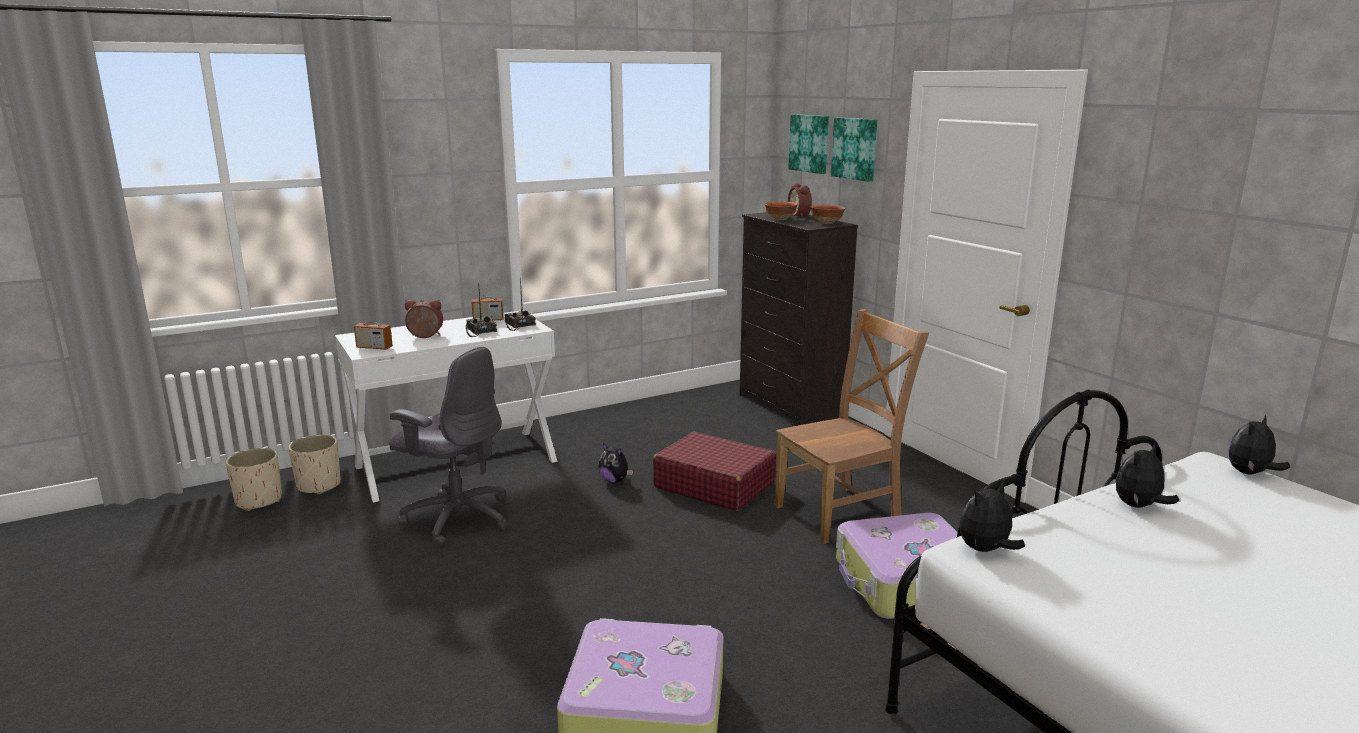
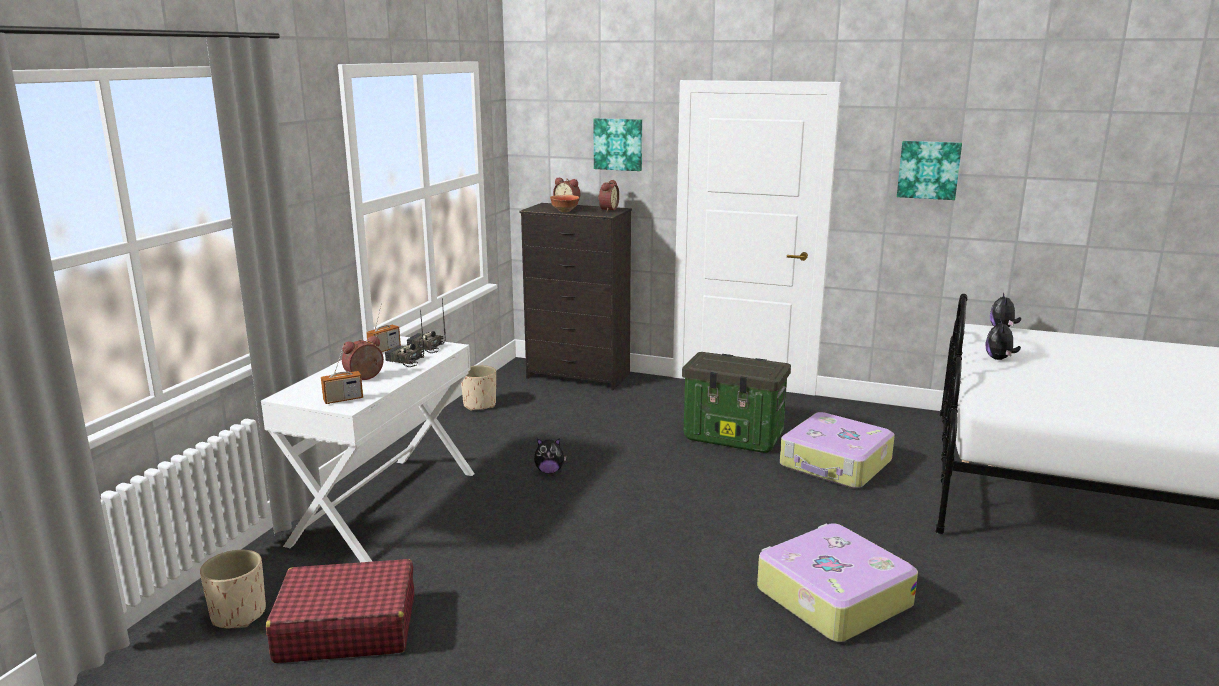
camera: 40 degrees left, 0 degrees up
beige planter [288,435,341,494] -> beige planter moved to [461,365,496,411]
grey office chair [389,347,508,547] -> none
red suitcase [653,432,776,511] -> red suitcase moved to [266,559,414,663]
brown chair [774,309,929,544] -> storage box [682,352,791,453]
picture [789,114,829,174] -> picture moved to [897,141,962,200]
bowl [810,204,845,224] -> alarm clock [598,180,619,212]
plush toy [960,482,1025,552] -> none

